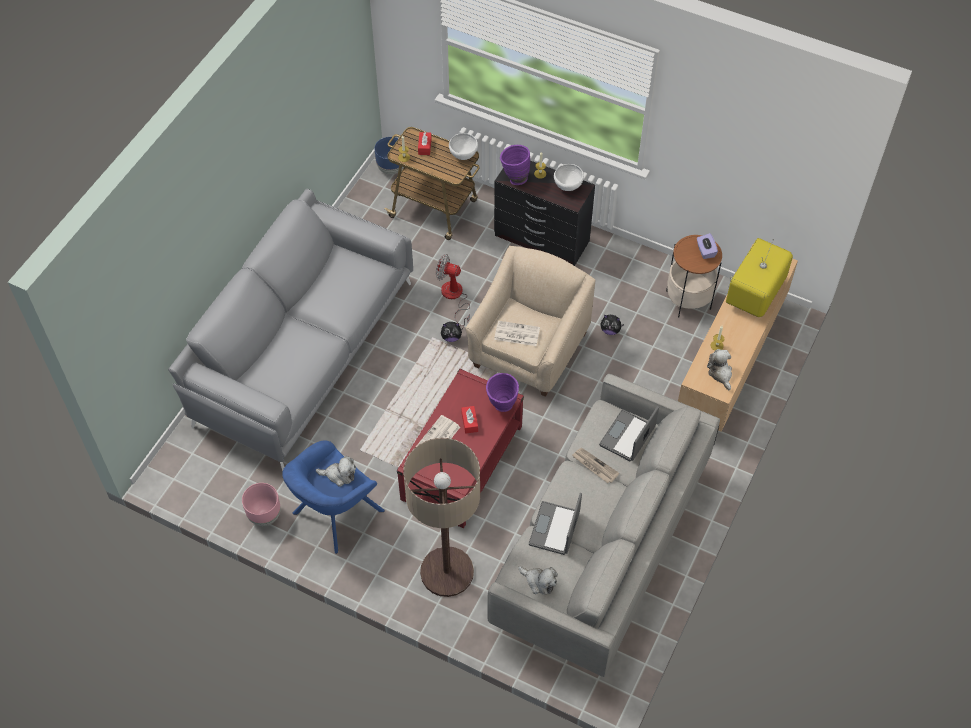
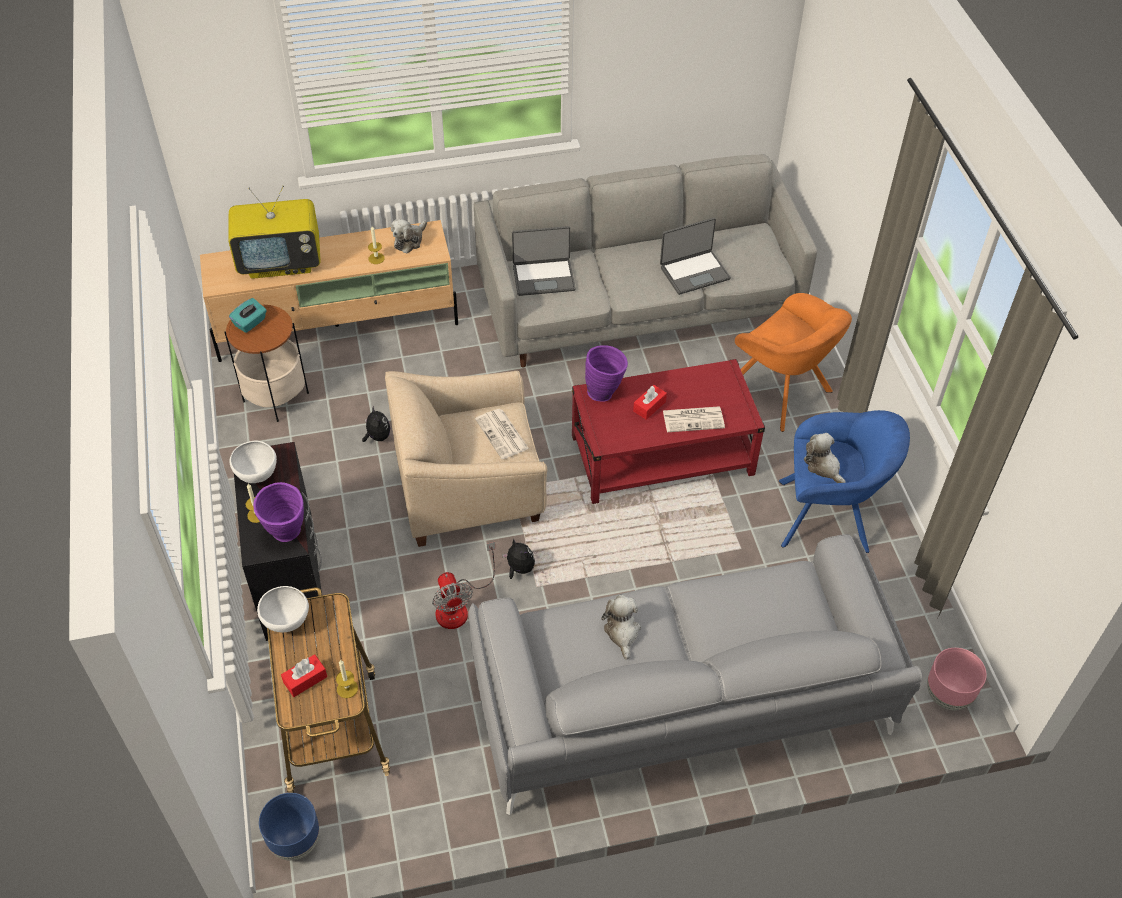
camera: 130 degrees left, 5 degrees down
pink planter [242,483,281,526] -> pink planter moved to [927,648,987,710]
floor lamp [403,438,480,597] -> orange armchair [735,293,852,432]
plush toy [518,566,558,595] -> plush toy moved to [601,595,641,660]
newspaper [572,448,619,483] -> none
purple tissue box [697,233,718,259] -> turquoise tissue box [229,298,267,333]

